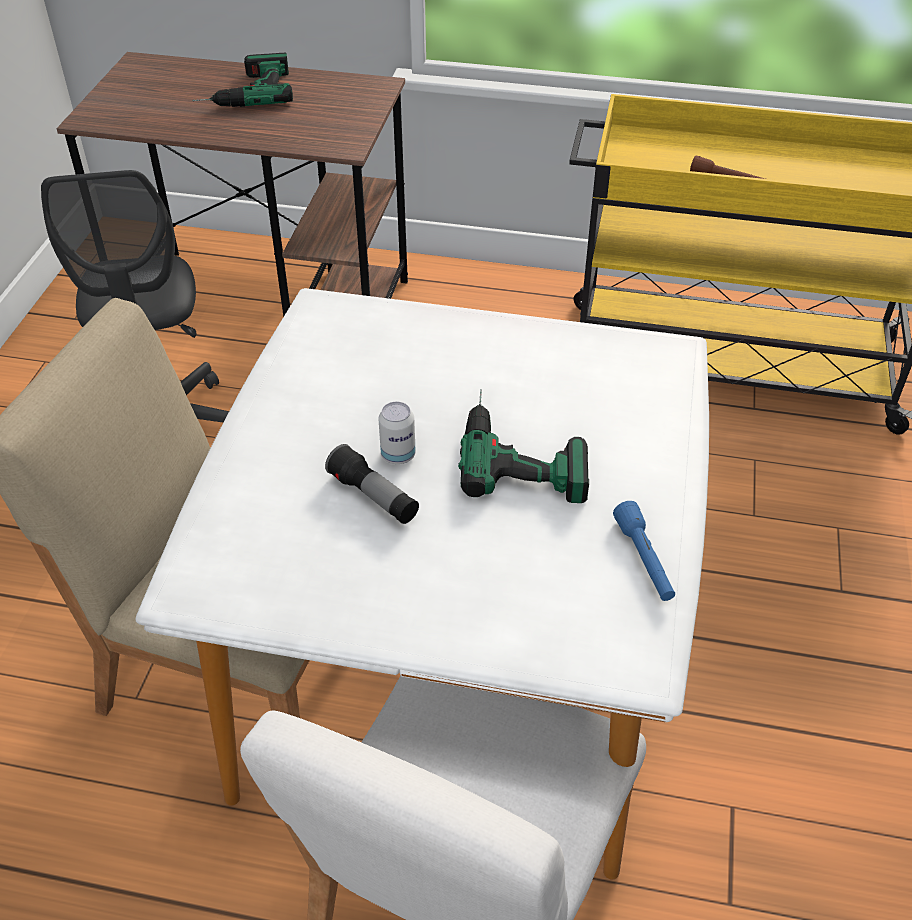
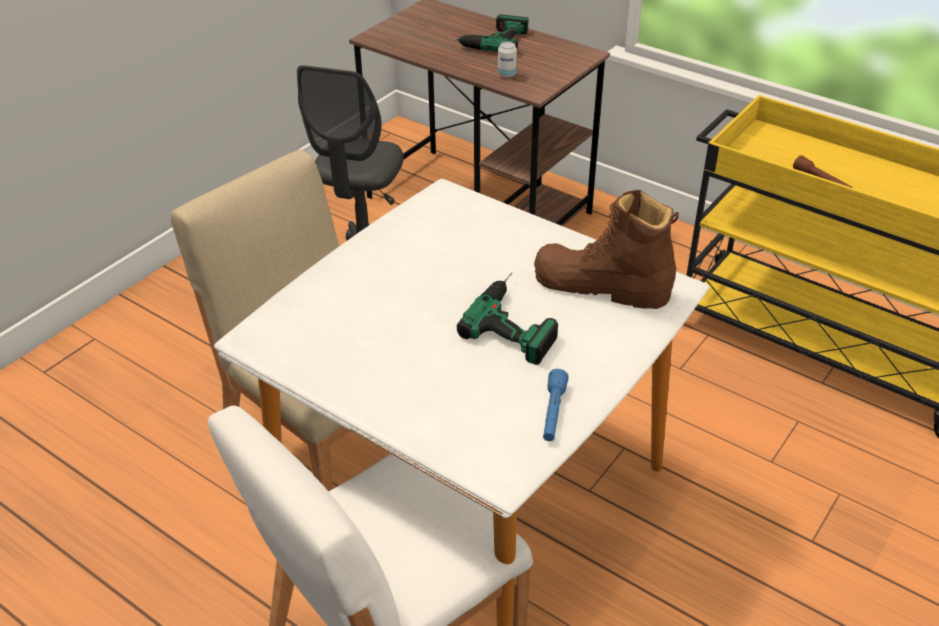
camera: 25 degrees right, 5 degrees down
flashlight [325,444,419,524] -> none
can [378,402,416,464] -> can moved to [498,42,517,78]
none -> brown boot [534,190,679,309]

